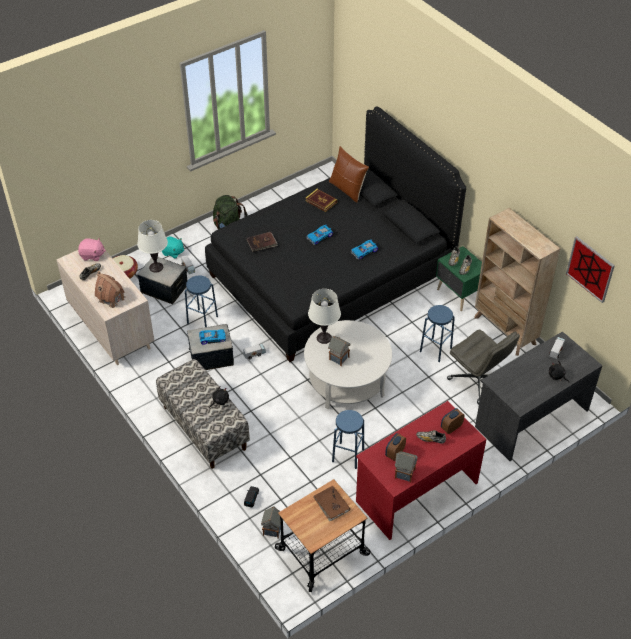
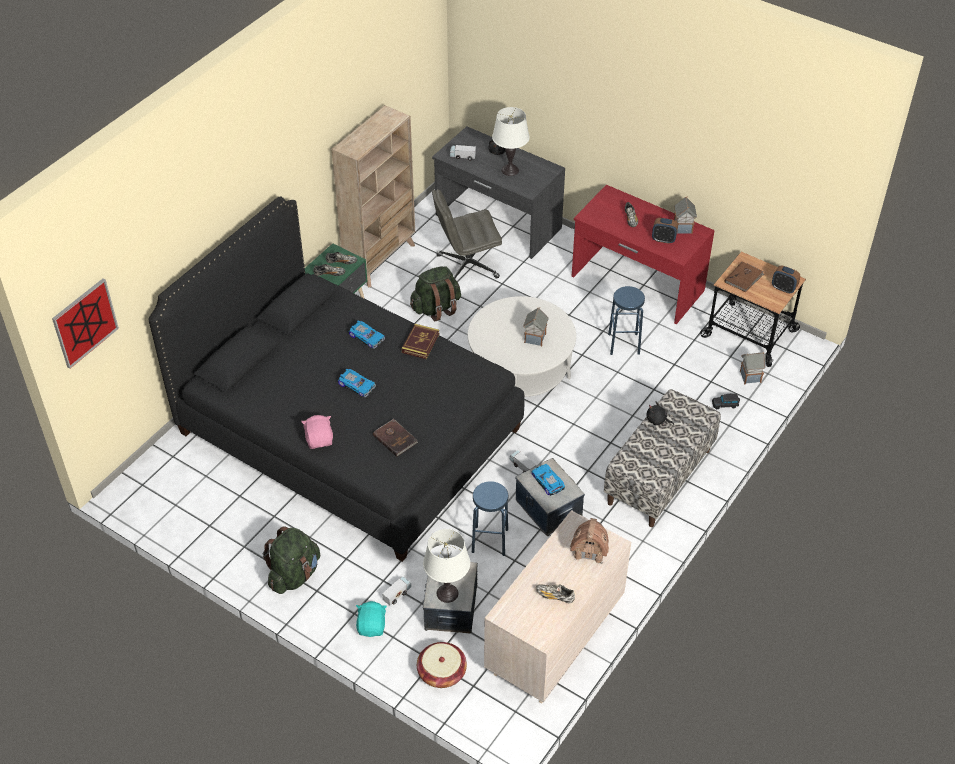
camera: 110 degrees left, 0 degrees up
pink plush toy [78,238,106,261] -> pink plush toy moved to [301,415,333,449]
book [305,189,337,212] -> book moved to [402,324,439,359]
white table lamp [308,289,341,344] -> white table lamp moved to [492,107,530,176]
brown pillow [329,146,369,203] -> none
blue stool [420,305,455,362] -> green backpack [410,266,461,321]
alarm clock [441,408,464,434] -> alarm clock moved to [772,265,800,294]
grey office chair [447,330,520,404] -> grey office chair turned 135 degrees counterclockwise [432,189,502,279]
picture [566,236,615,303] -> picture moved to [52,278,119,369]

